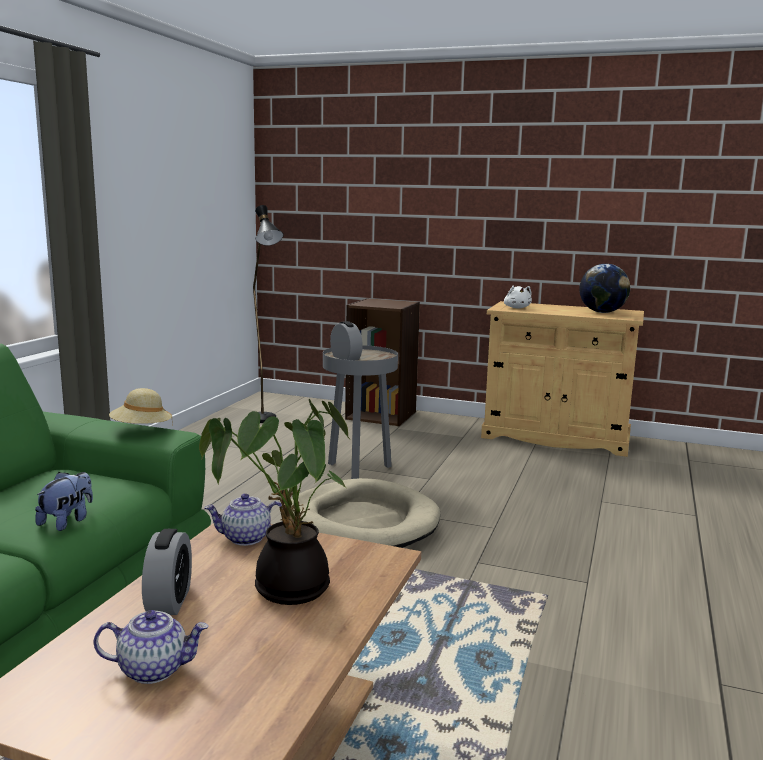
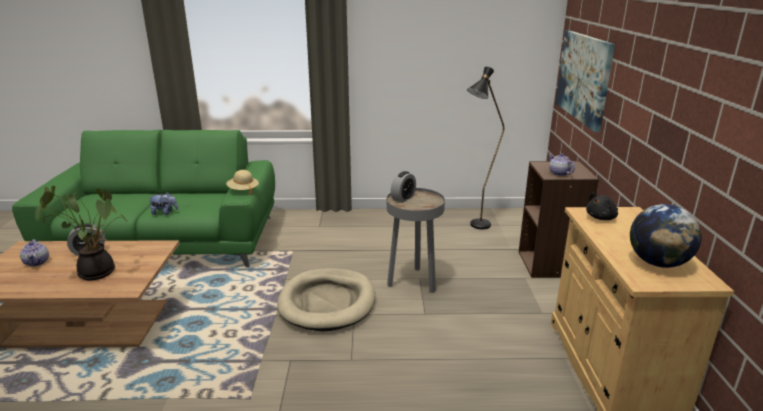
camera: 70 degrees right, 10 degrees up
teapot [204,493,283,546] -> teapot moved to [548,154,575,176]
white plush toy [504,285,532,309] -> black plush toy [586,193,618,220]
none -> picture [555,30,615,132]

